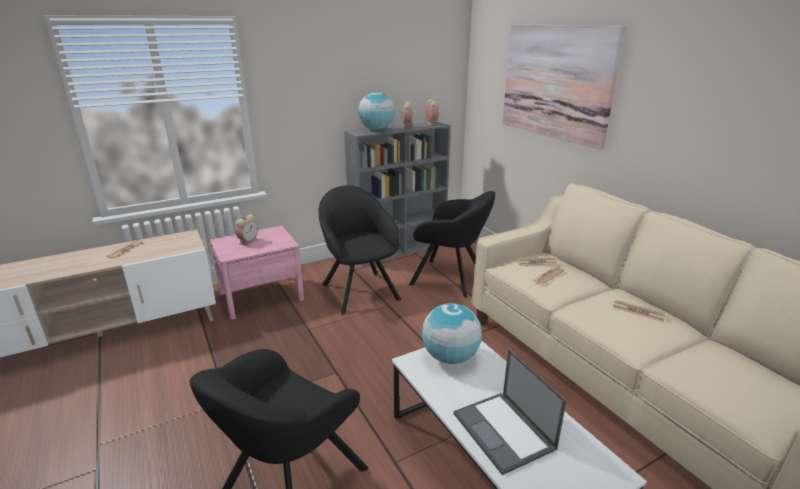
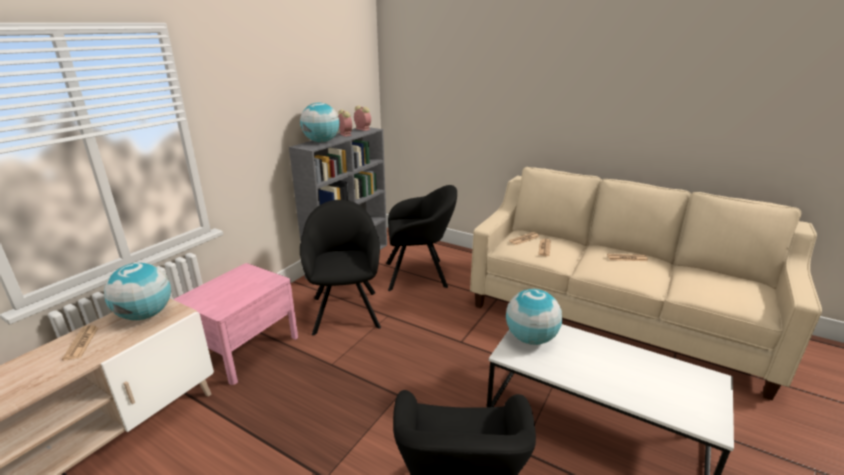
camera: 30 degrees left, 0 degrees up
alarm clock [236,215,258,246] -> none
black armchair [318,185,401,315] -> black armchair turned 45 degrees clockwise [300,200,381,335]
laptop [454,349,567,475] -> none
picture [502,25,626,149] -> none
none -> globe [104,263,171,320]

